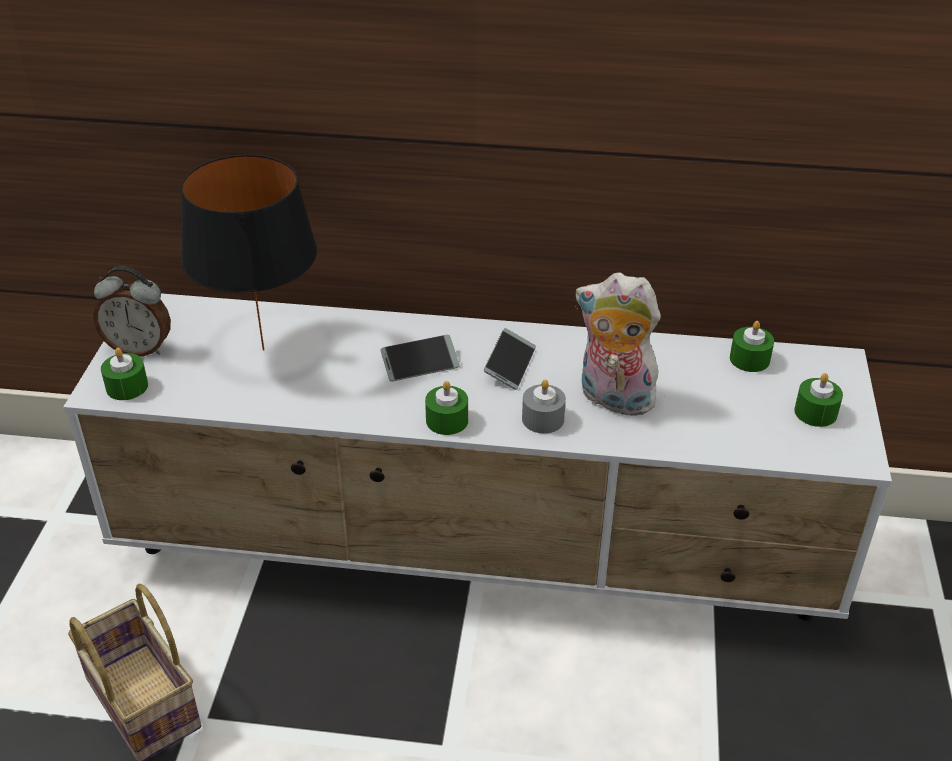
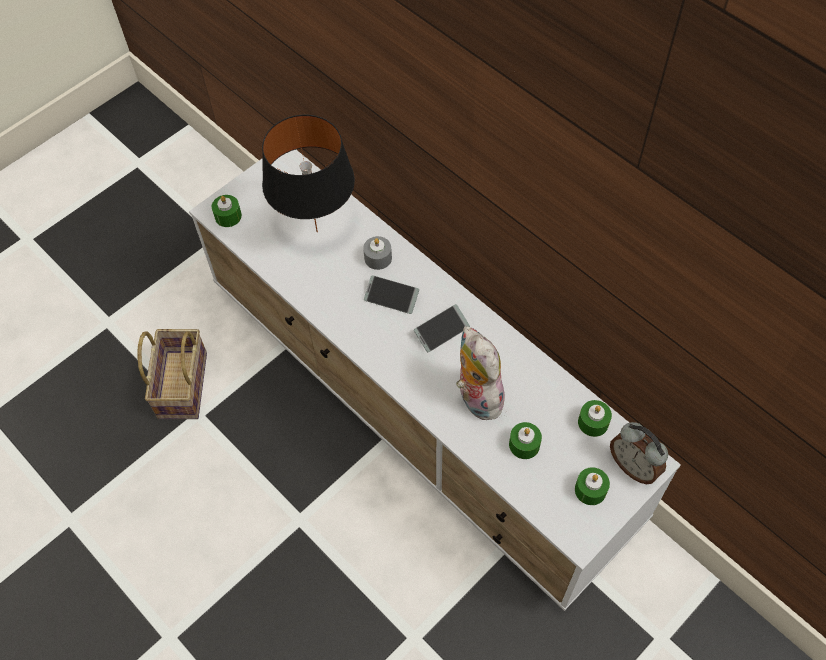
camera: 40 degrees right, 20 degrees up
alarm clock [94,266,171,357] -> alarm clock moved to [610,422,668,484]
green candle [425,381,468,435] -> green candle moved to [509,422,542,459]
grey candle [522,380,566,433] -> grey candle moved to [363,236,392,270]

